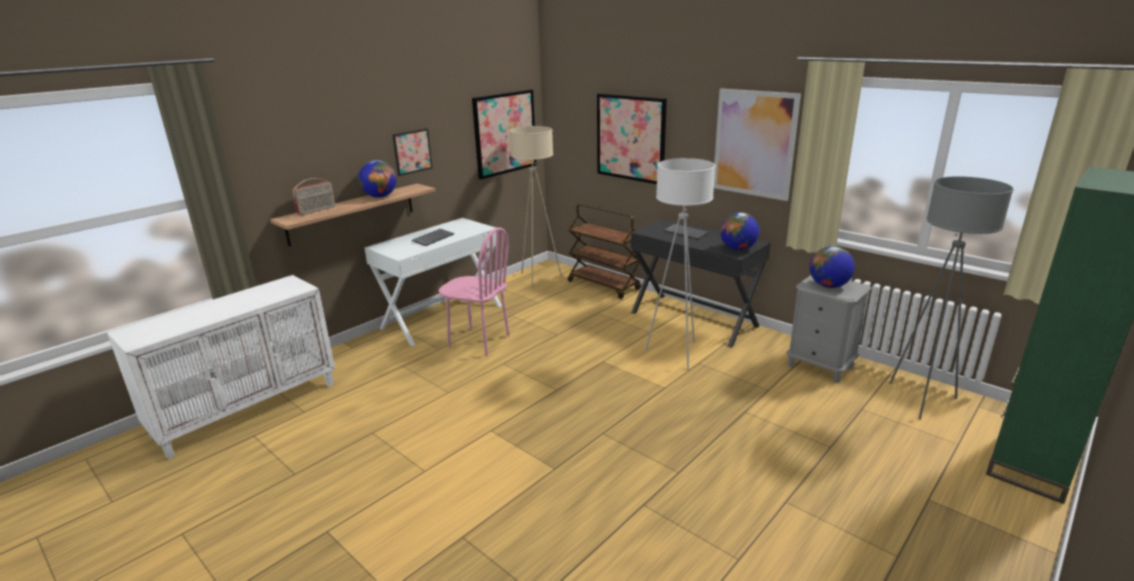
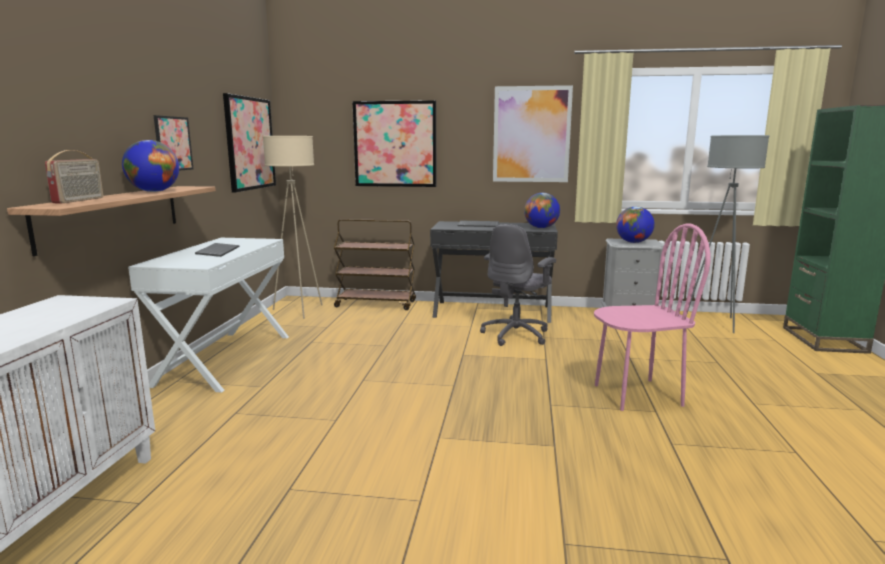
camera: 35 degrees left, 10 degrees down
pink chair [439,227,510,356] -> pink chair moved to [594,223,710,411]
white floor lamp [645,158,715,369] -> grey office chair [480,224,556,346]

